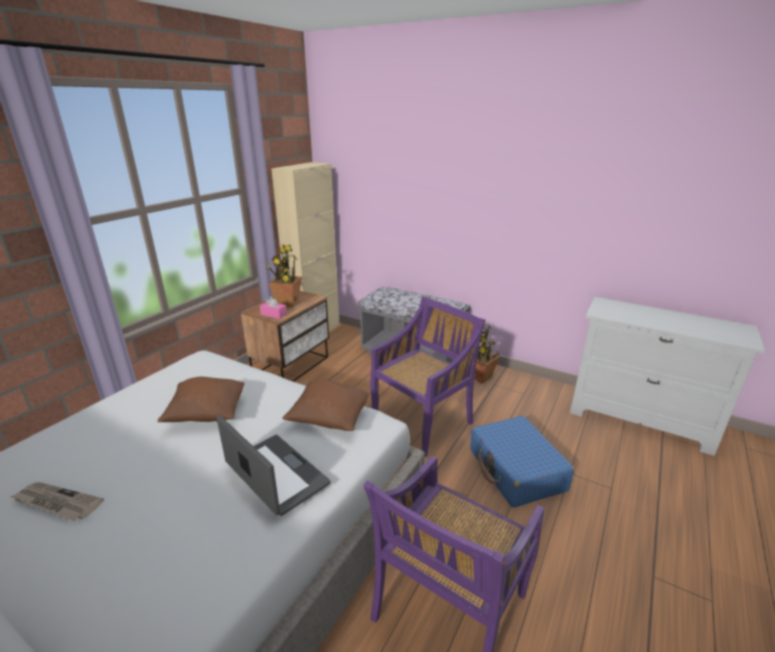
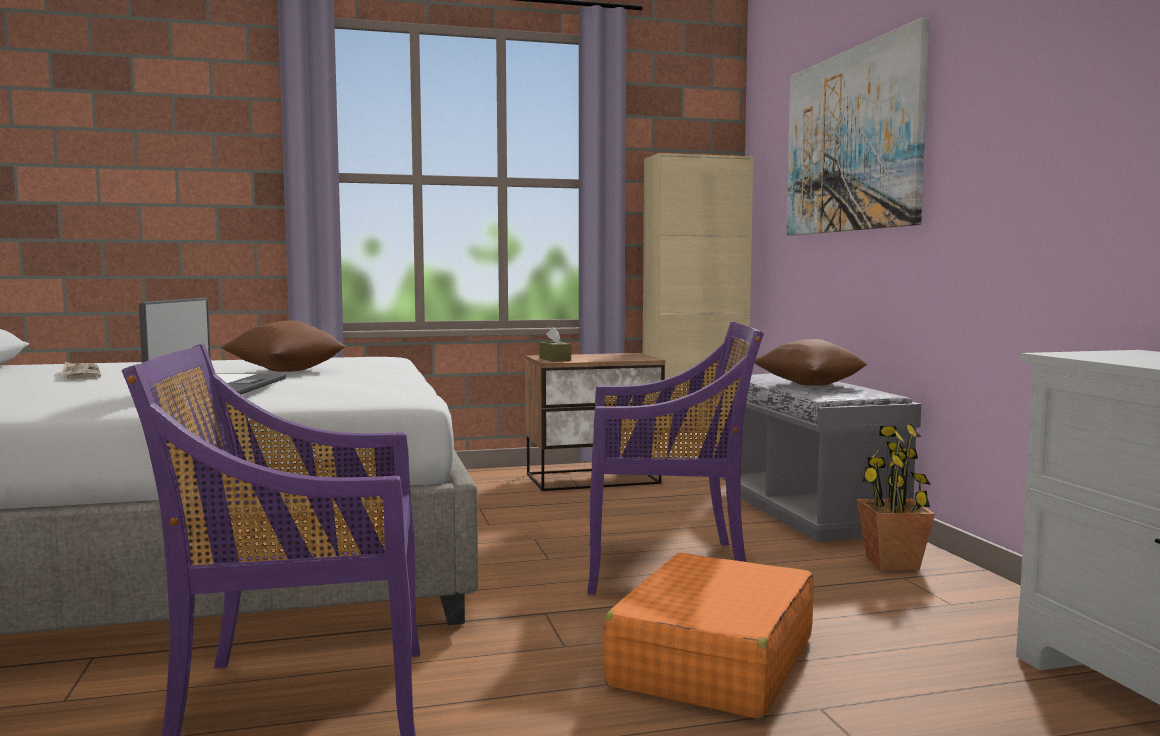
camera: 45 degrees right, 20 degrees down
pink tissue box [260,297,287,319] -> brown tissue box [539,327,571,362]
potted plant [267,245,302,307] -> none
brown pillow [282,380,370,431] -> brown pillow moved to [755,339,868,386]
blue suitcase [470,416,574,508] -> orange suitcase [604,553,814,719]
none -> picture [786,18,930,236]

